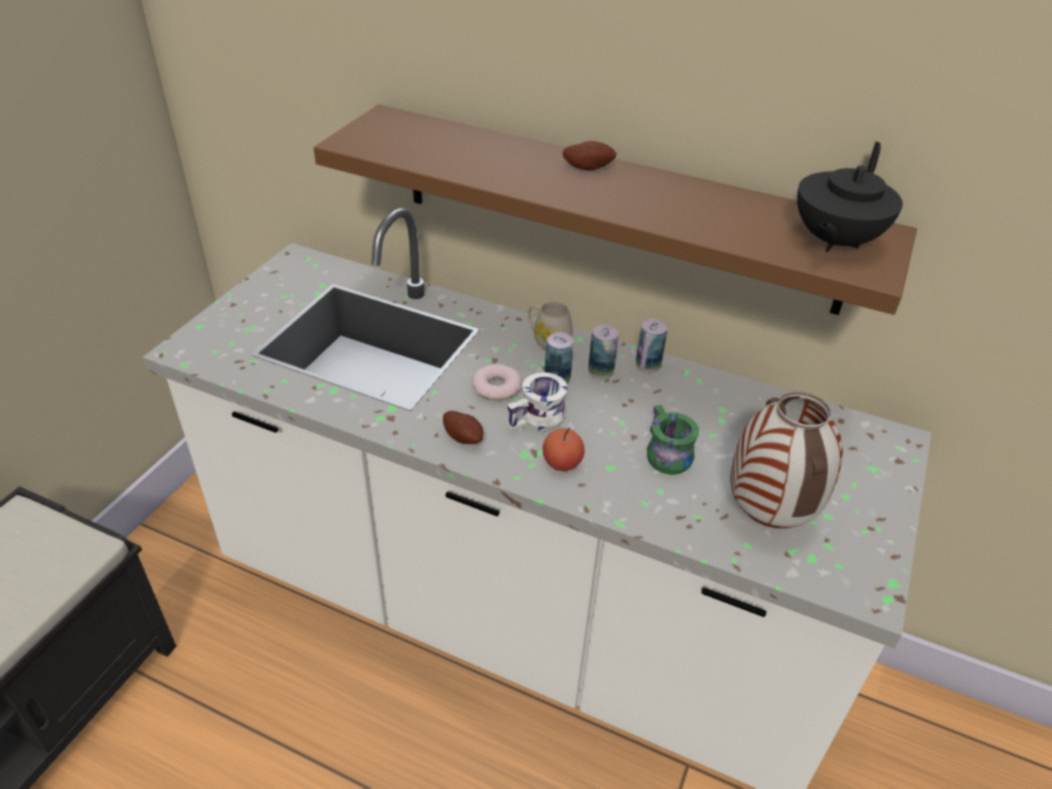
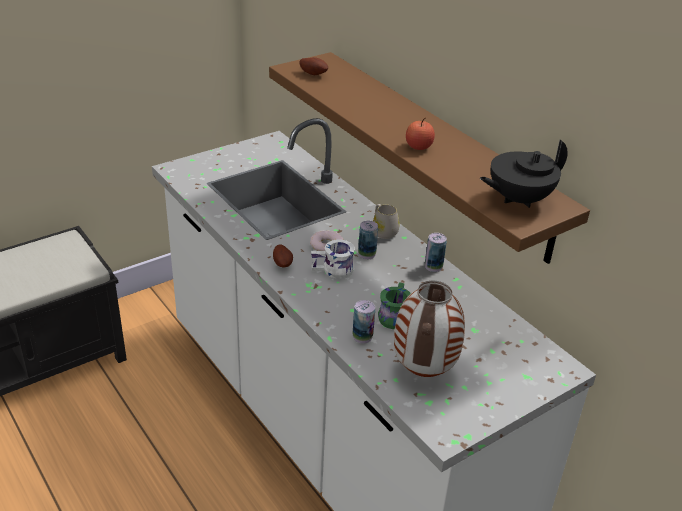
camera: 30 degrees right, 5 degrees down
apple [543,428,585,471] -> apple moved to [406,117,435,150]
potato [563,141,617,170] -> potato moved to [299,57,328,75]
can [588,325,618,380] -> can moved to [352,300,375,344]

